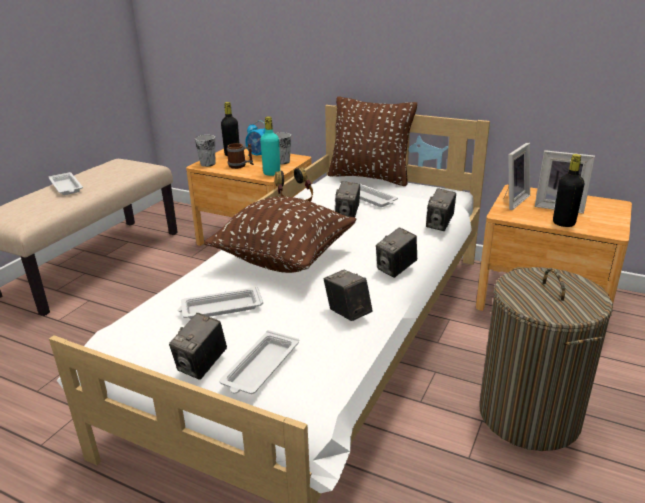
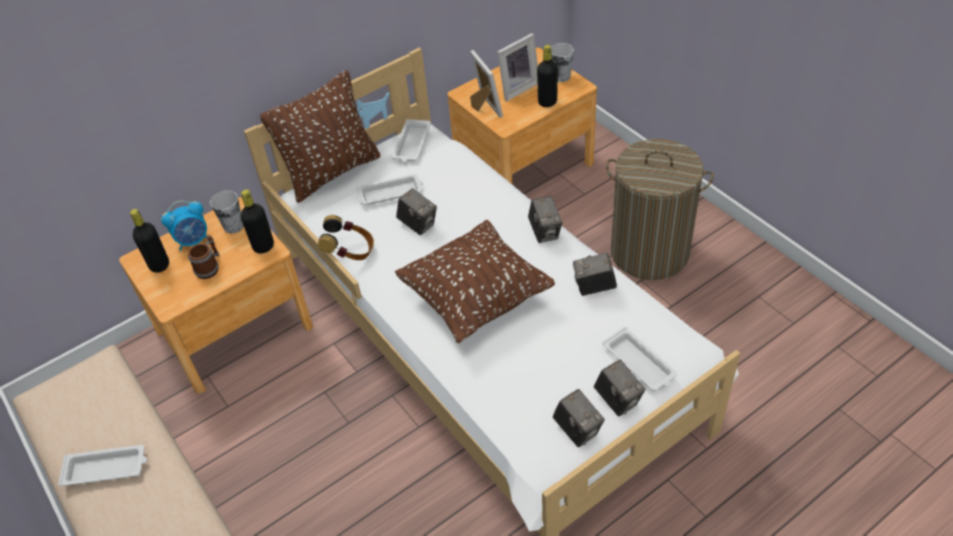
camera: 60 degrees left, 20 degrees up
white tray [178,286,263,319] -> white tray moved to [392,119,431,162]
cup [195,135,215,167] -> cup moved to [551,43,574,82]
turquoise bottle [260,116,280,176] -> black bottle [240,190,274,253]
camera [426,188,456,231] -> camera moved to [553,389,605,447]

